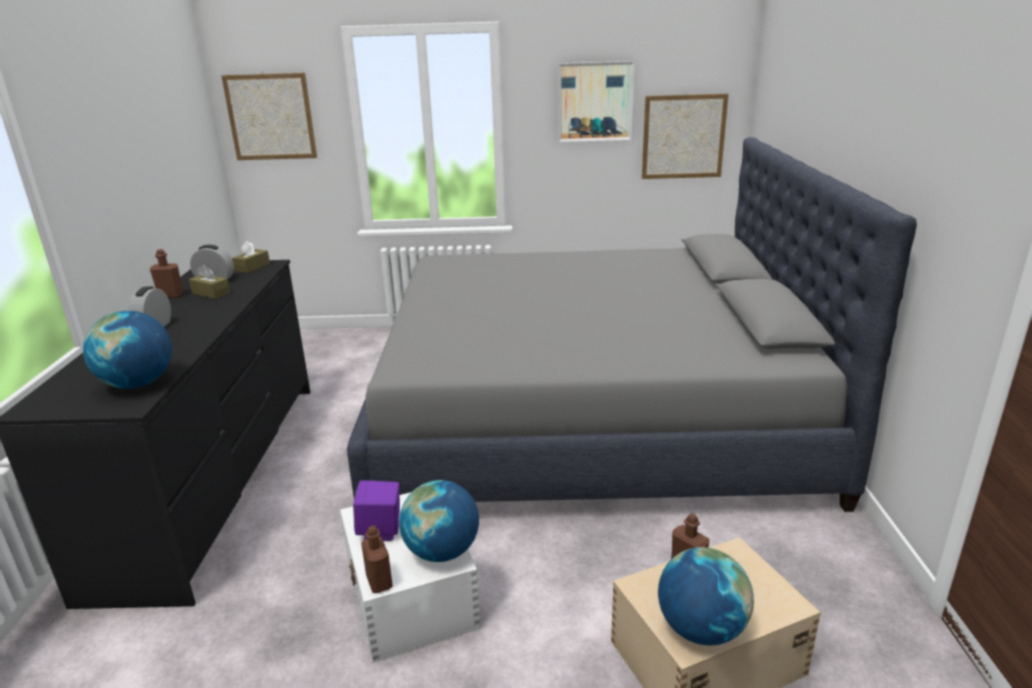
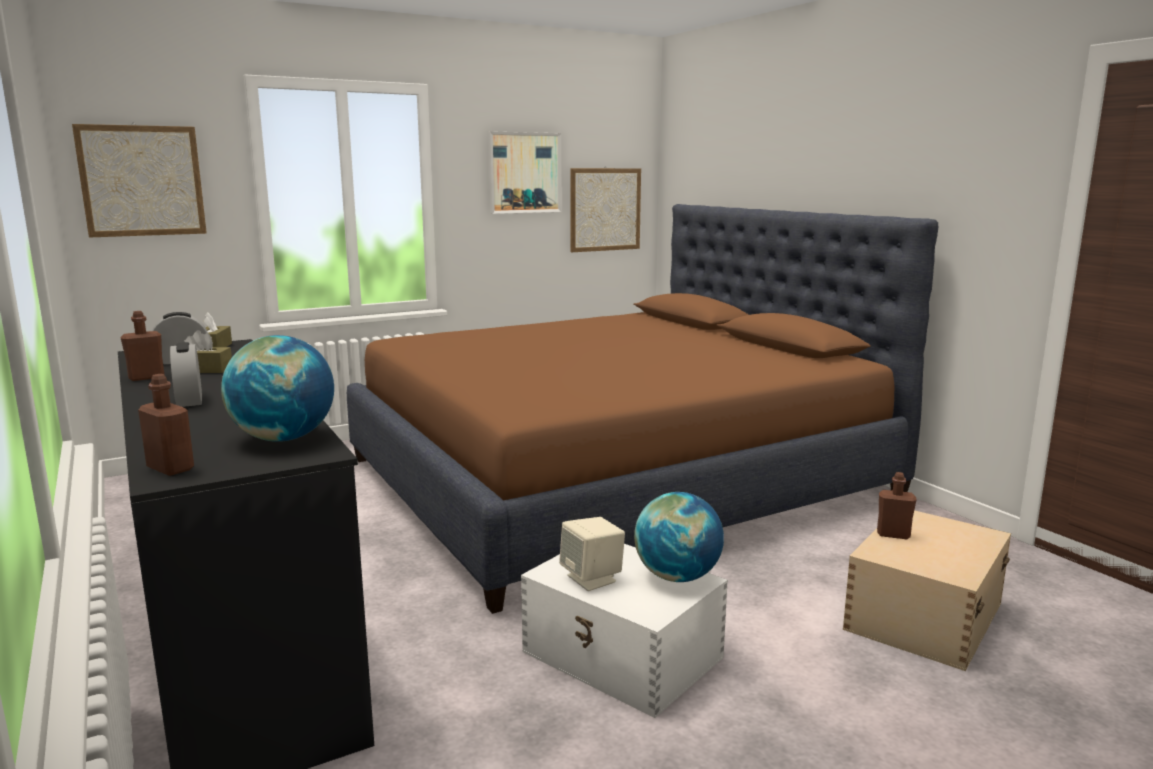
camera: 30 degrees left, 10 degrees down
grey bed [347,137,917,512] -> brown bed [347,204,938,614]
purple speaker [353,480,400,541] -> beige speaker [559,517,625,591]
brown bottle [361,526,393,593] -> brown bottle moved to [138,374,194,476]
globe [658,547,754,645] -> none

